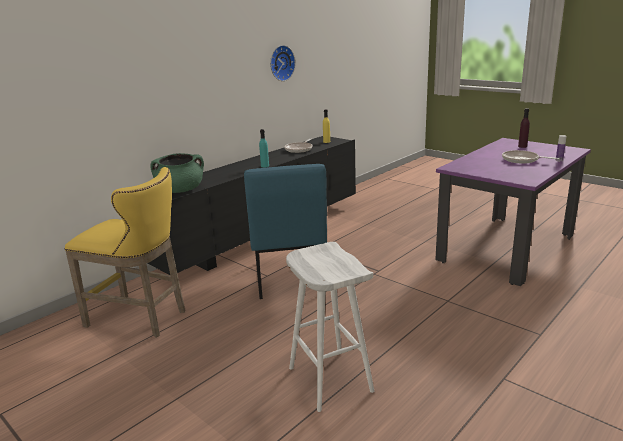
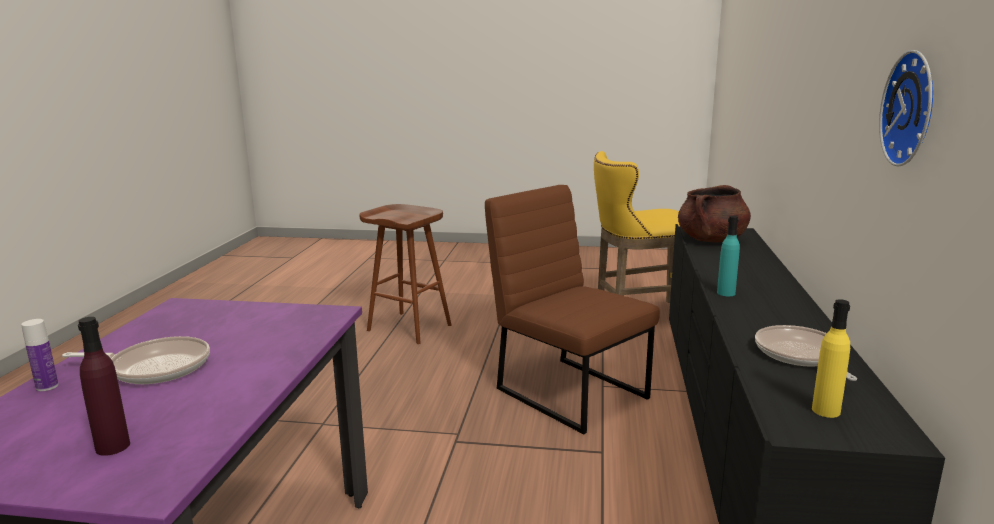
camera: 145 degrees right, 5 degrees down
green cooking pot [150,153,204,193] -> brown cooking pot [678,185,751,243]
blue chair [244,164,327,299] -> brown chair [485,185,660,434]
white stool [286,242,374,412] -> brown stool [359,204,452,344]

